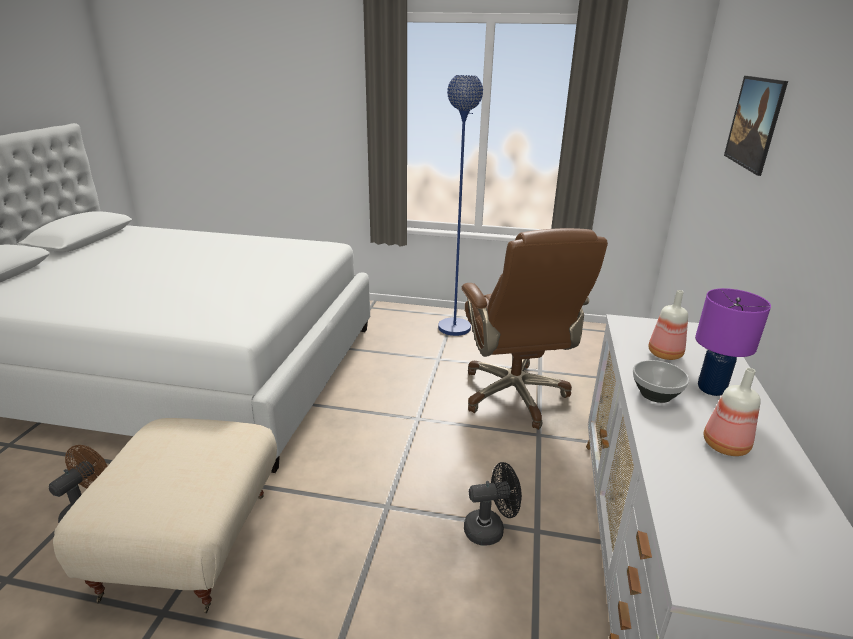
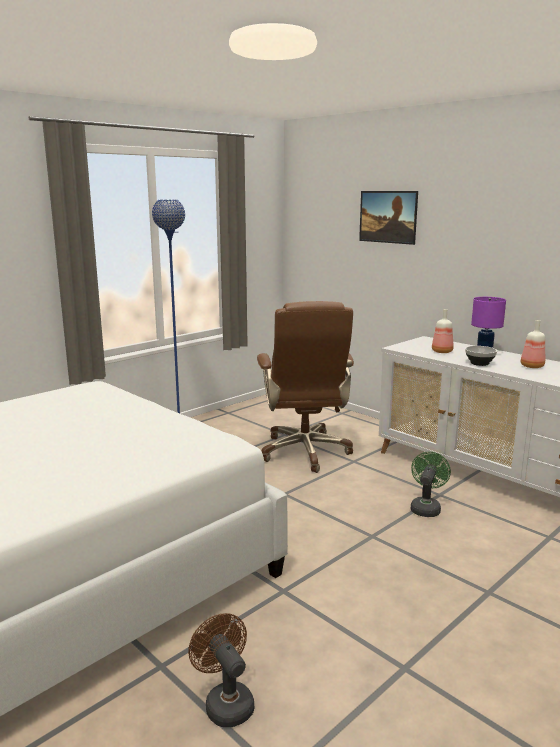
camera: 55 degrees left, 10 degrees down
beige ottoman [53,418,277,613] -> none
brown office chair [462,228,608,430] -> brown office chair turned 60 degrees clockwise [257,301,354,473]
black fan [464,462,522,546] -> green fan [411,452,451,517]

